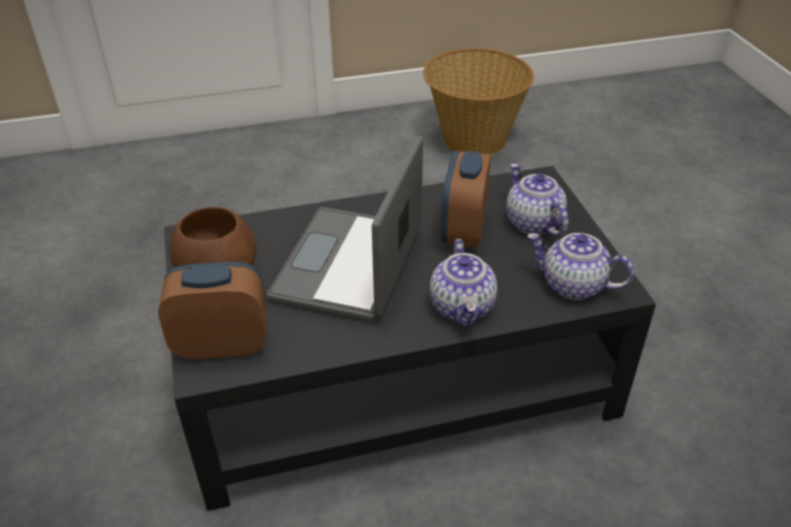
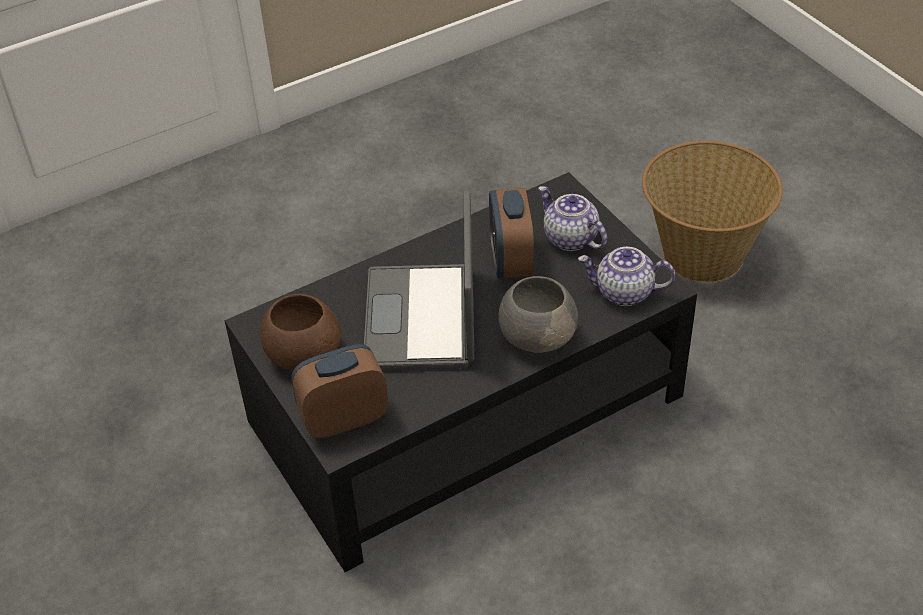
camera: 15 degrees left, 5 degrees up
basket [423,48,534,155] -> basket moved to [642,141,783,283]
teapot [430,239,497,326] -> grey bowl [498,276,578,353]

